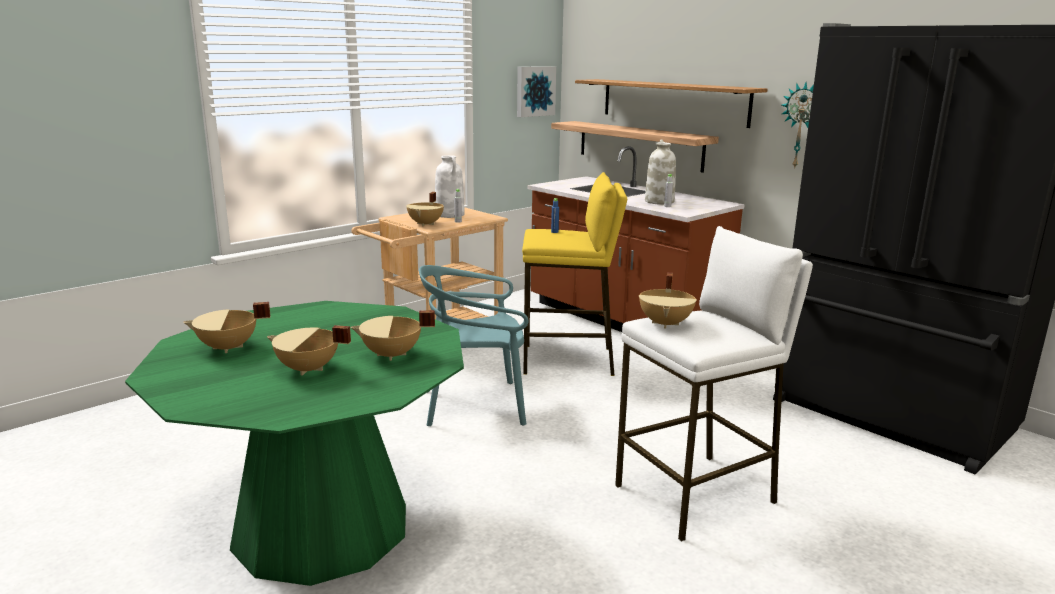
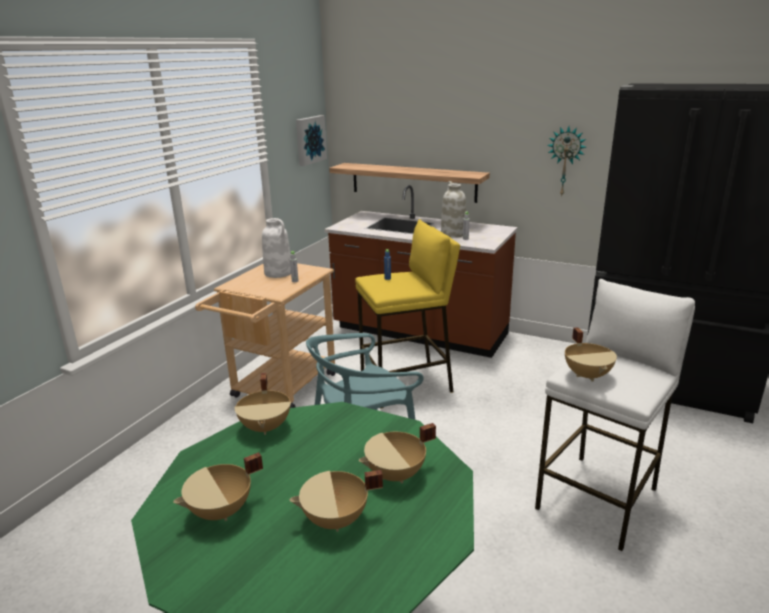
camera: 20 degrees left, 5 degrees up
beige cooking pot [406,192,444,226] -> beige cooking pot moved to [235,373,291,435]
shelf [575,79,768,128] -> none

